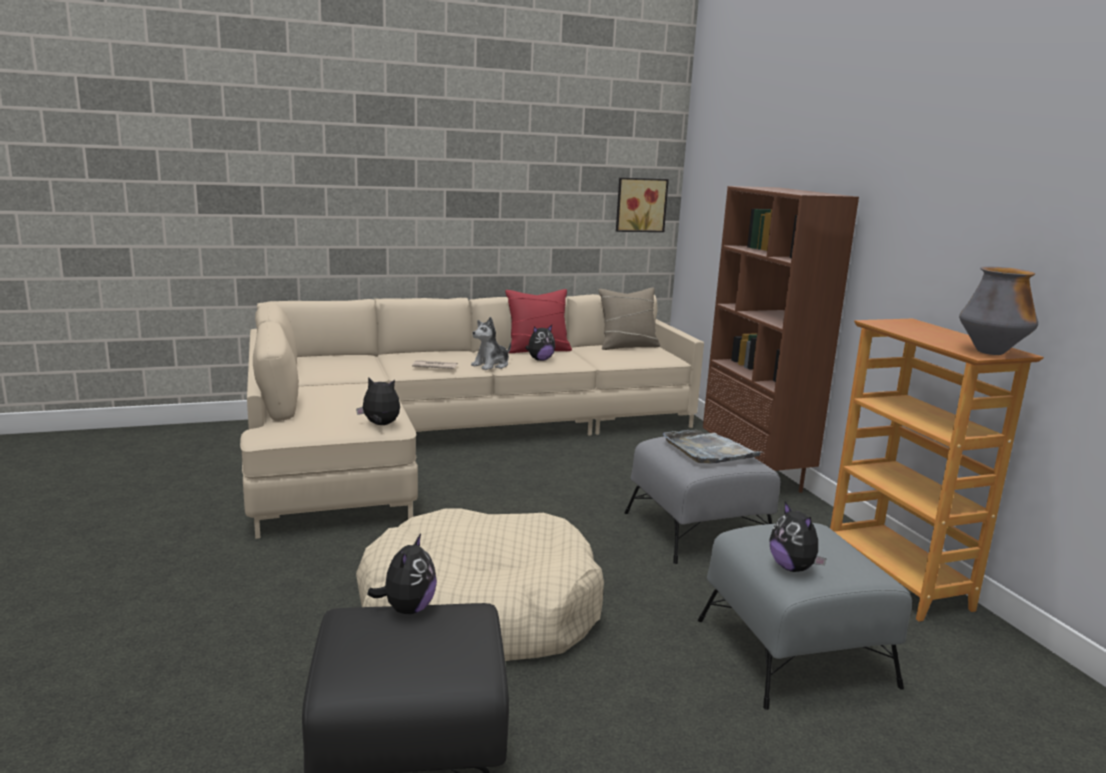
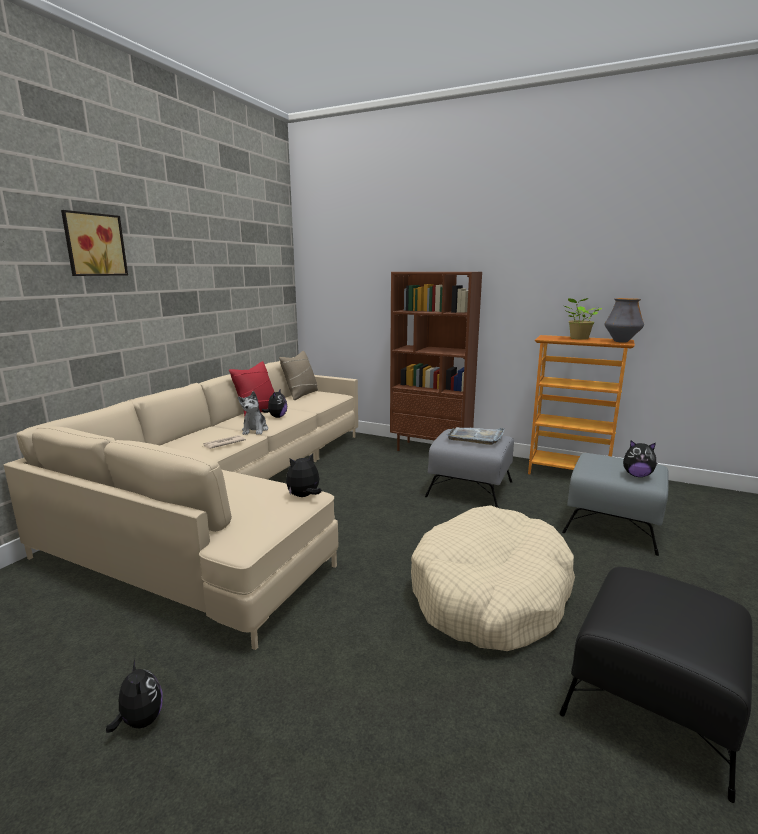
camera: 45 degrees left, 0 degrees up
plush toy [367,534,437,614] -> plush toy moved to [106,659,163,733]
picture [616,178,669,232] -> picture moved to [61,210,128,276]
none -> potted plant [564,298,602,340]

